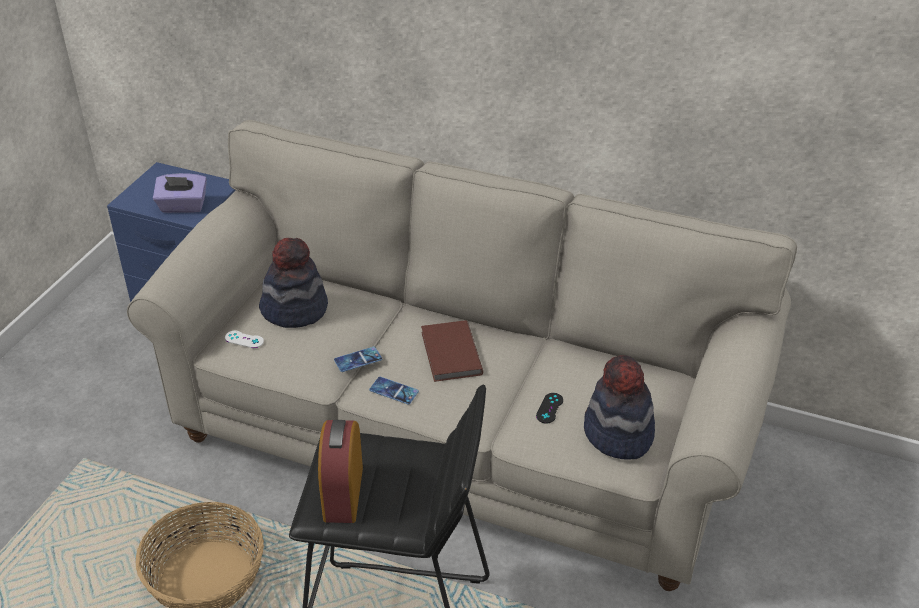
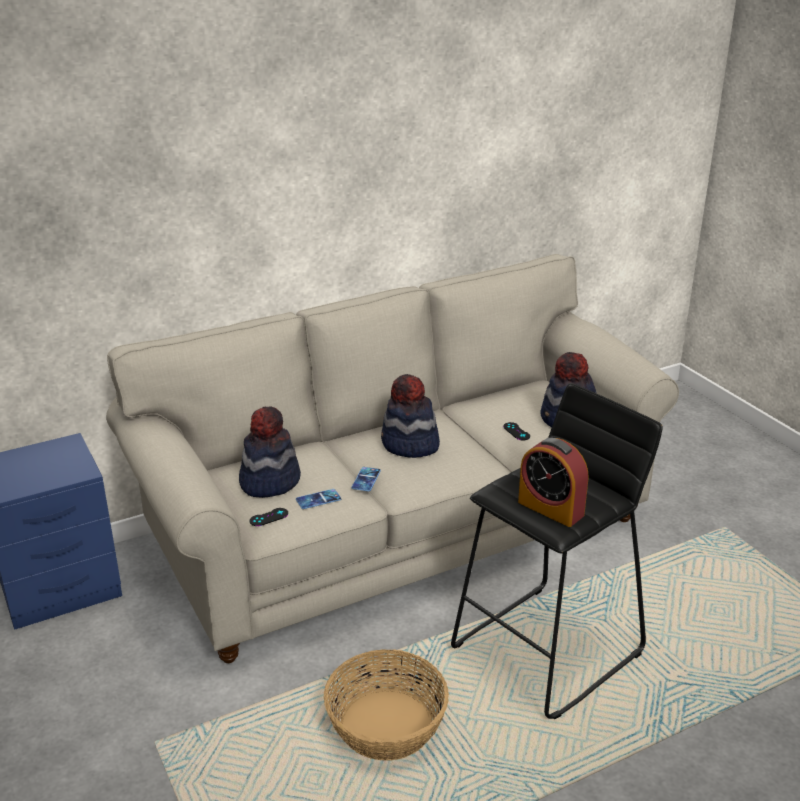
camera: 50 degrees left, 10 degrees down
purple tissue box [153,173,207,213] -> none
white game controller [225,331,264,348] -> black game controller [250,508,288,526]
phone [369,377,419,405] -> phone moved to [296,489,341,509]
brown book [421,320,483,382] -> hat [381,374,440,458]

